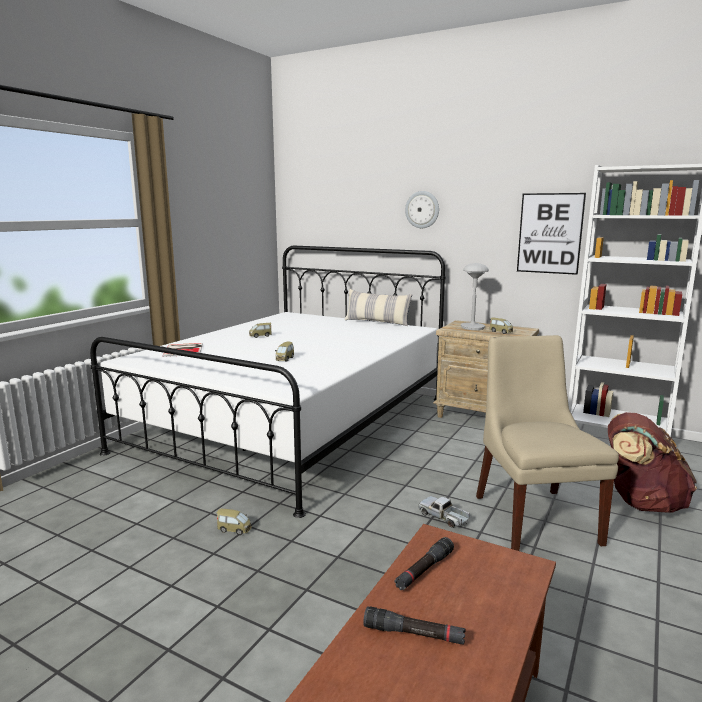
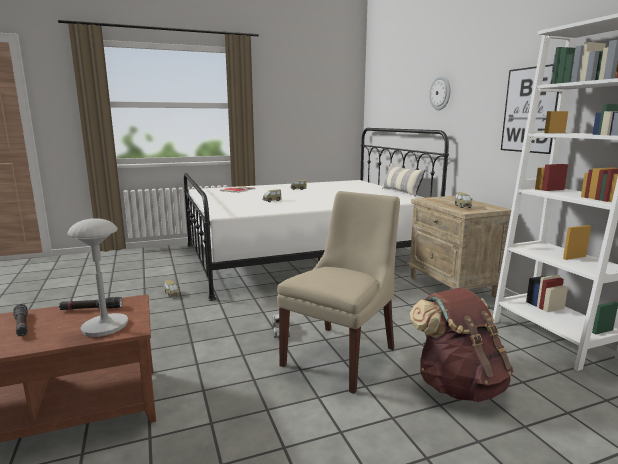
camera: 40 degrees right, 0 degrees up
grey table lamp [461,263,489,330] -> grey table lamp moved to [67,218,128,337]

